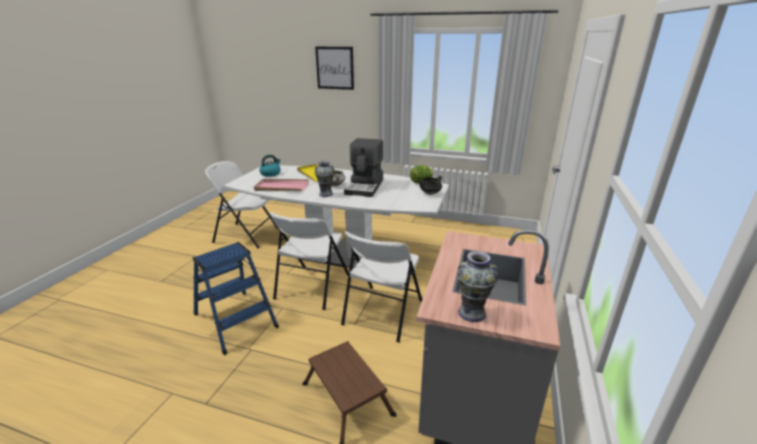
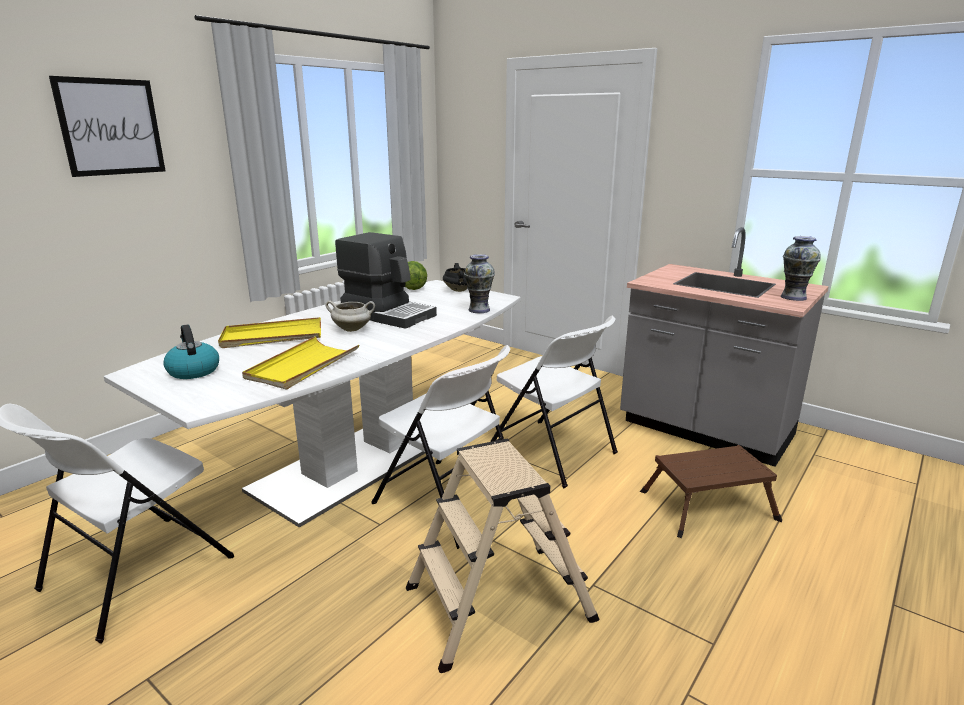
camera: 70 degrees left, 5 degrees down
blue step ladder [192,242,279,355] -> beige step ladder [406,439,599,673]
pink tray [254,179,309,191] -> yellow tray [242,336,359,389]
vase [315,160,335,197] -> vase moved to [464,254,495,313]

